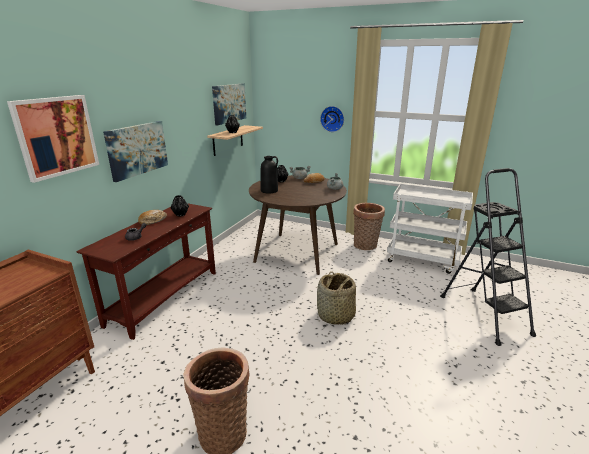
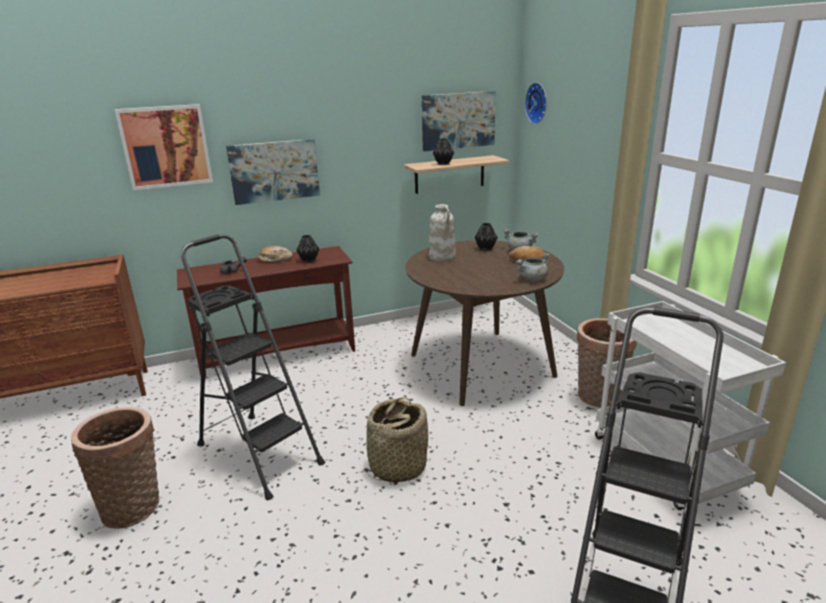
camera: 45 degrees right, 0 degrees up
black vase [260,156,278,194] -> white vase [429,204,456,262]
wall clock [320,106,344,132] -> wall clock moved to [525,82,547,124]
none -> step ladder [181,234,325,500]

